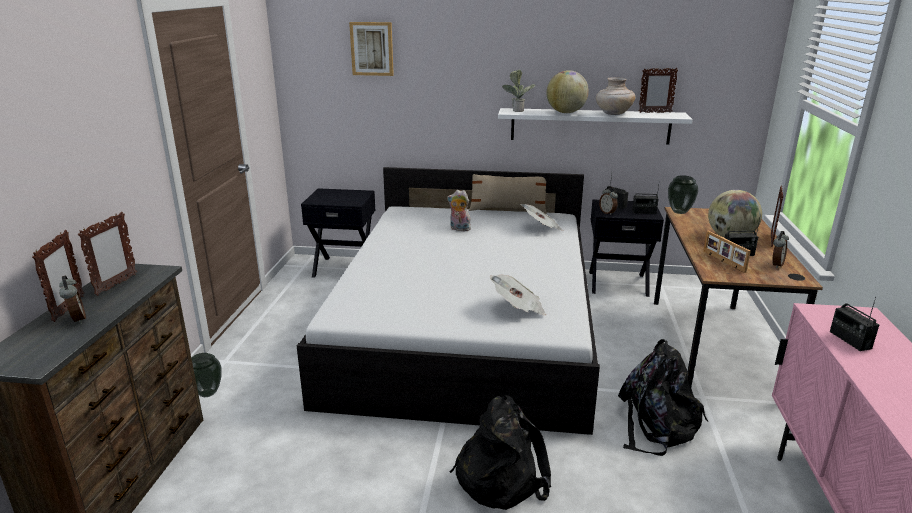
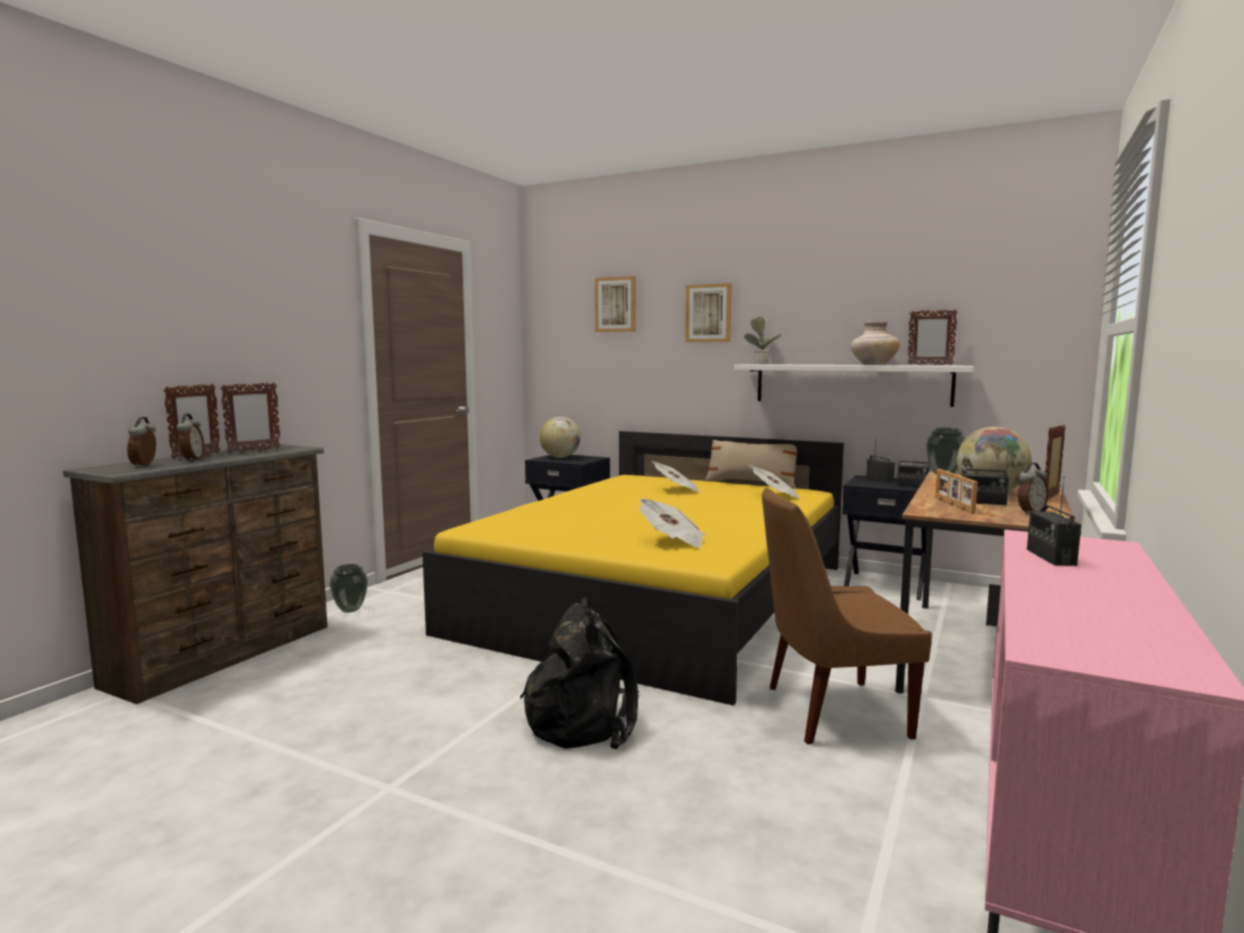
camera: 20 degrees right, 15 degrees down
white bed [297,167,600,435] -> yellow bed [422,431,844,706]
plush toy [447,190,471,231] -> newspaper [651,461,701,493]
globe [546,70,589,113] -> globe moved to [540,417,581,458]
alarm clock [599,187,618,215] -> alarm clock moved to [127,417,156,468]
black backpack [618,339,708,456] -> brown chair [762,488,932,744]
none -> picture [685,283,732,342]

